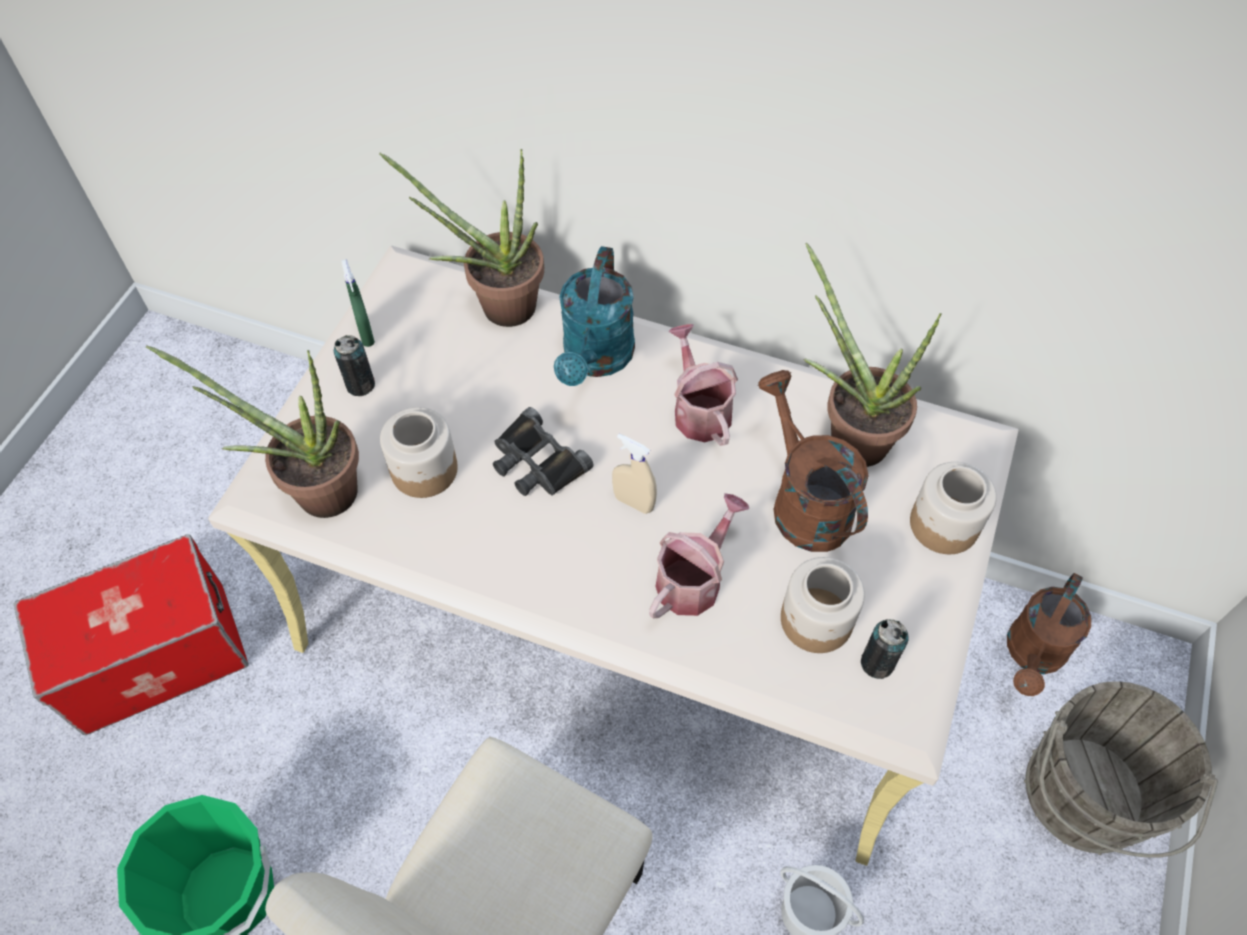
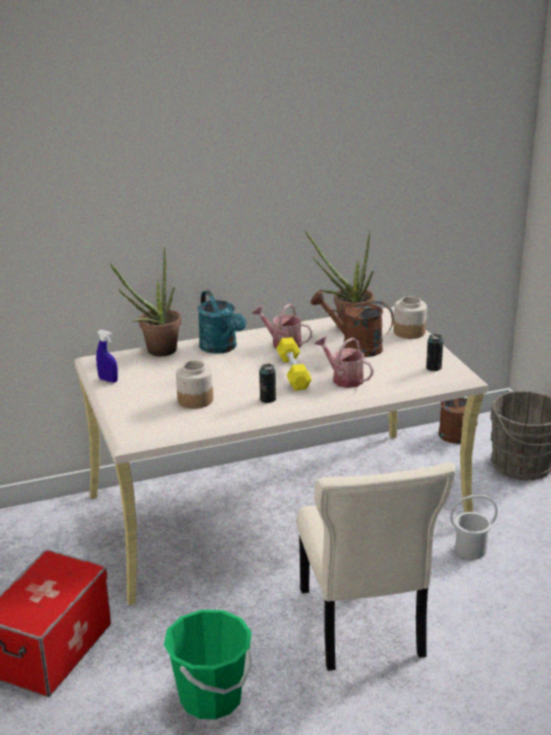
camera: 40 degrees left, 30 degrees down
potted plant [146,345,359,518] -> none
can [334,335,375,396] -> can moved to [259,364,276,403]
green spray bottle [341,259,375,347] -> blue spray bottle [96,330,118,383]
black binoculars [493,407,593,496] -> none
beige spray bottle [612,433,657,514] -> yellow dumbbell [276,337,312,391]
watering can [649,493,749,618] -> watering can turned 45 degrees counterclockwise [315,336,374,388]
jar [781,557,865,653] -> none

